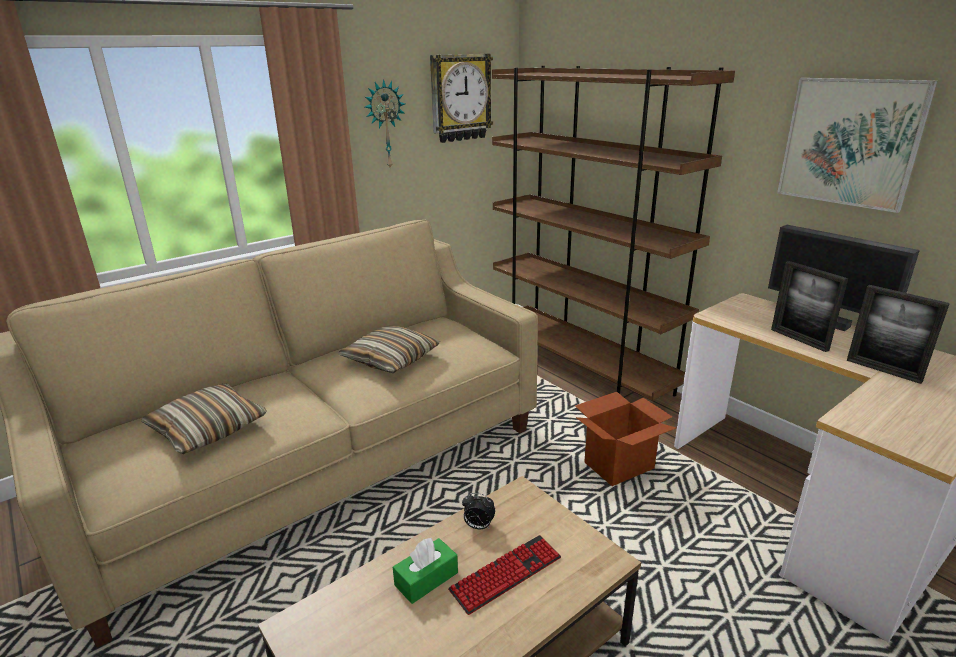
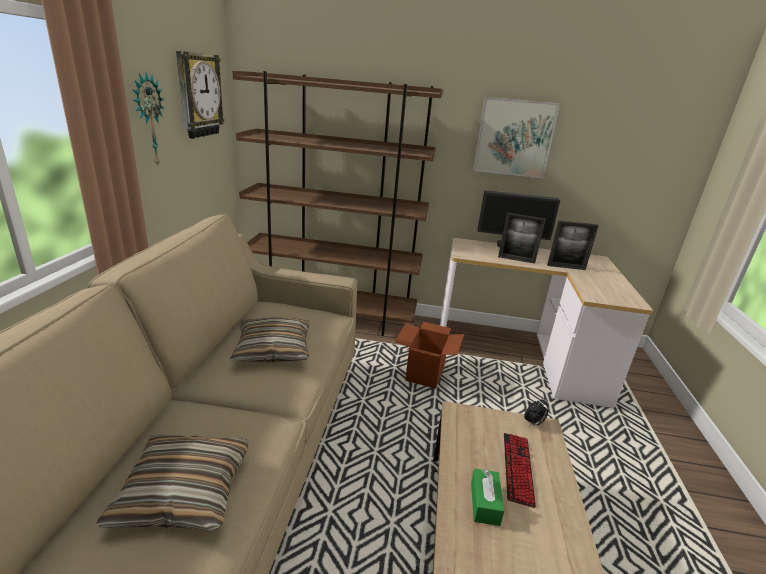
camera: 45 degrees left, 0 degrees up
alarm clock [462,493,495,529] -> alarm clock moved to [524,398,549,426]

